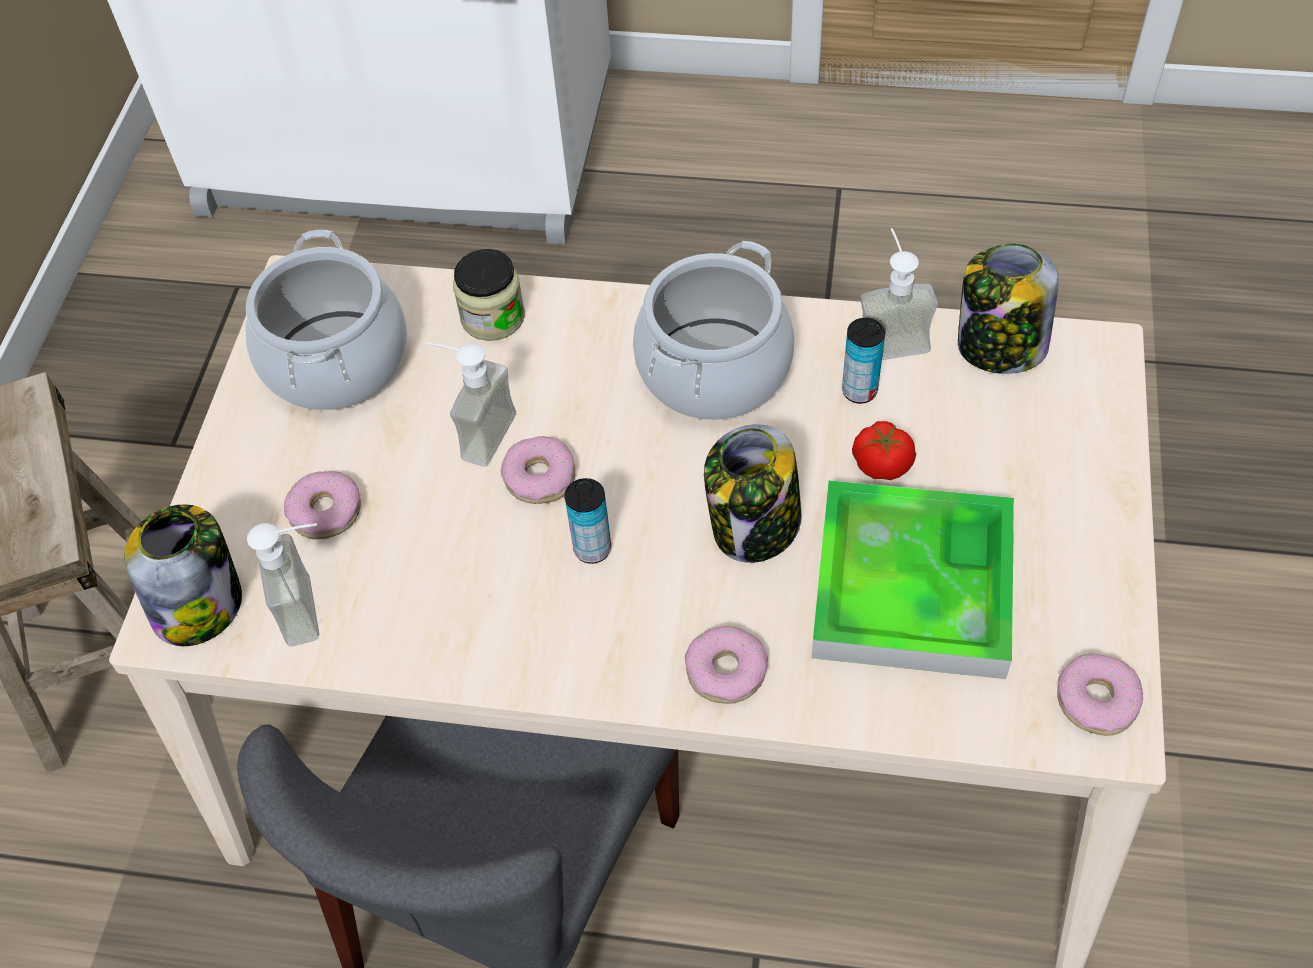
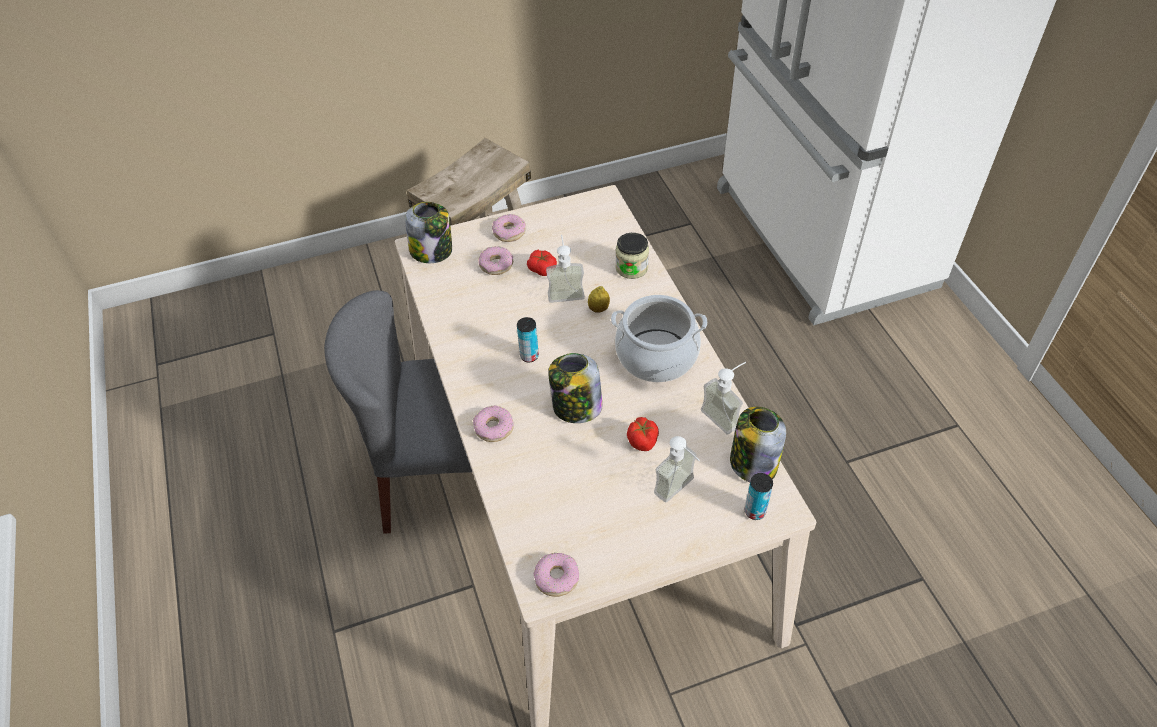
camera: 60 degrees right, 5 degrees down
cooking pot [245,230,407,410] -> none
soap dispenser [247,523,319,646] -> soap dispenser moved to [654,436,700,503]
donut [501,436,576,504] -> donut moved to [492,214,526,242]
tray [811,480,1014,679] -> none
can [842,318,885,404] -> can moved to [745,473,773,520]
none -> tomato [527,250,557,276]
none -> lemon [588,286,610,313]

